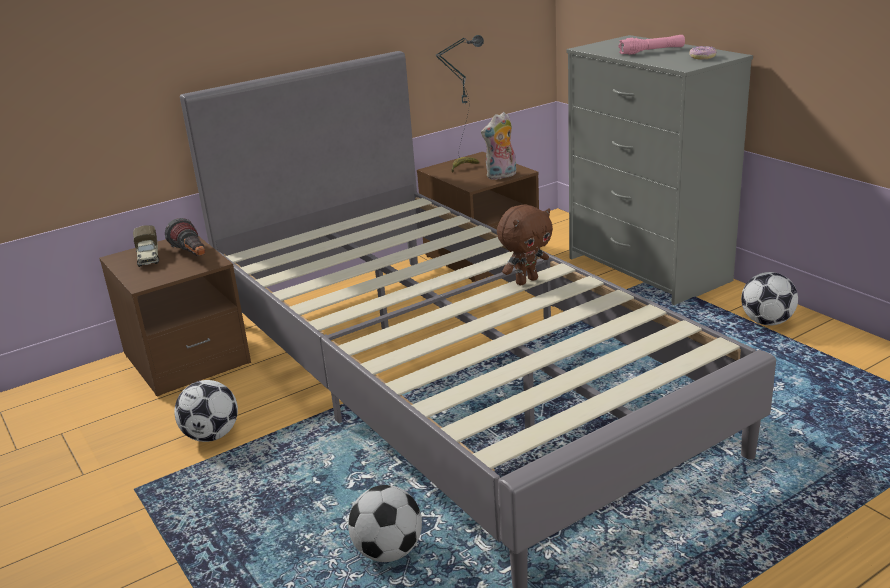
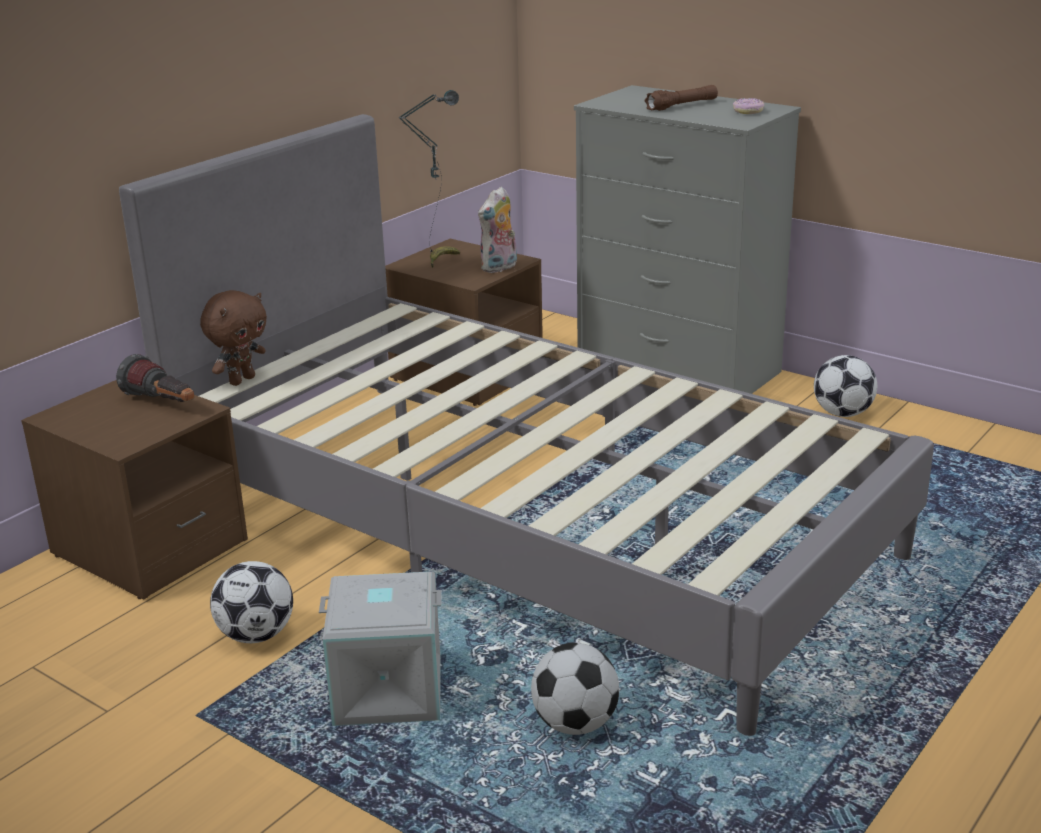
camera: 20 degrees left, 0 degrees up
toy truck [133,225,159,267] -> none
brown plush toy [497,204,553,285] -> brown plush toy moved to [200,290,267,386]
pink flashlight [618,35,685,55] -> brown flashlight [645,85,718,111]
none -> grey storage box [319,571,442,726]

